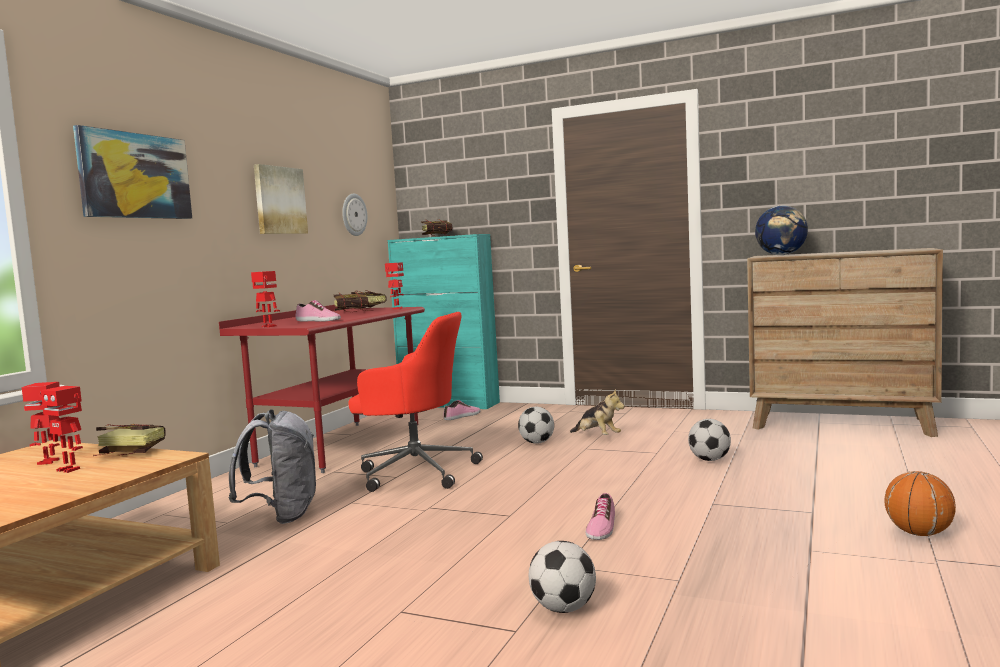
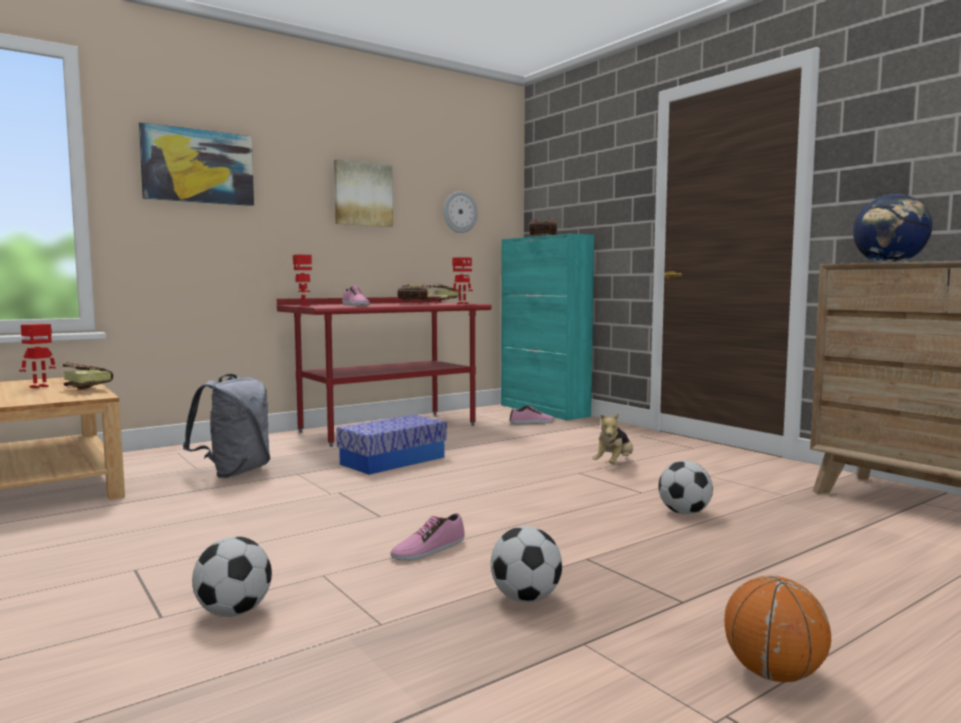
camera: 30 degrees right, 0 degrees up
toy robot [41,386,83,473] -> none
red office chair [348,312,483,492] -> storage box [336,415,447,475]
football [518,407,554,444] -> football moved to [490,526,562,602]
plush toy [570,389,625,435] -> plush toy turned 45 degrees clockwise [592,413,633,464]

